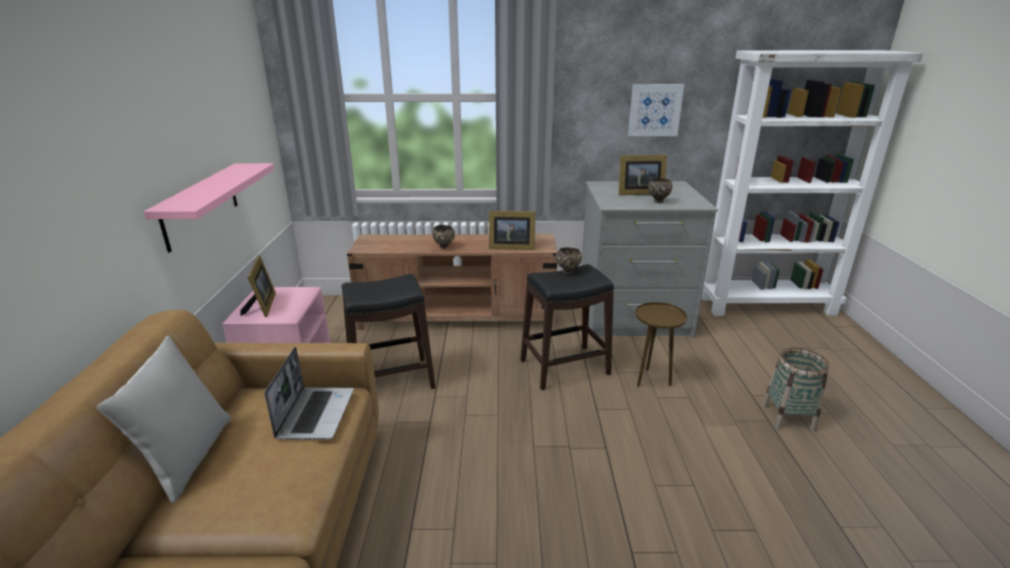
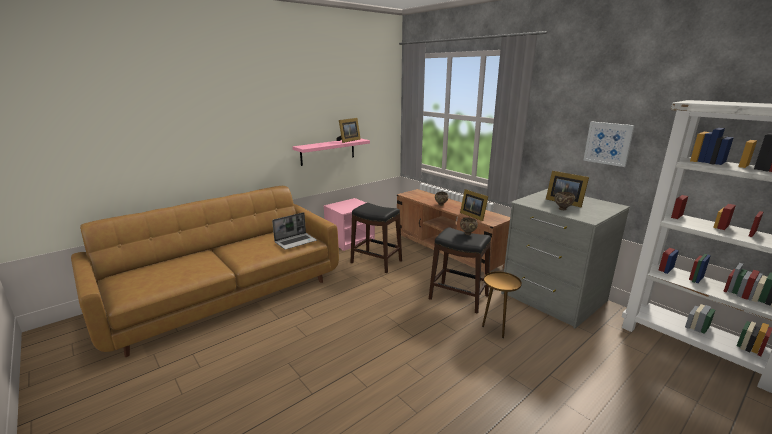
camera: 50 degrees right, 5 degrees down
grey pillow [97,336,231,503] -> none
picture frame [241,256,276,317] -> picture frame moved to [336,118,361,143]
basket [762,348,829,432] -> none

